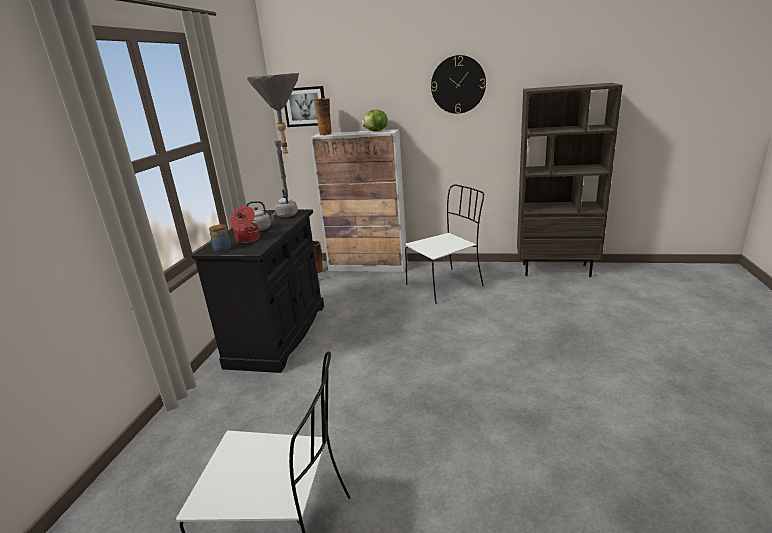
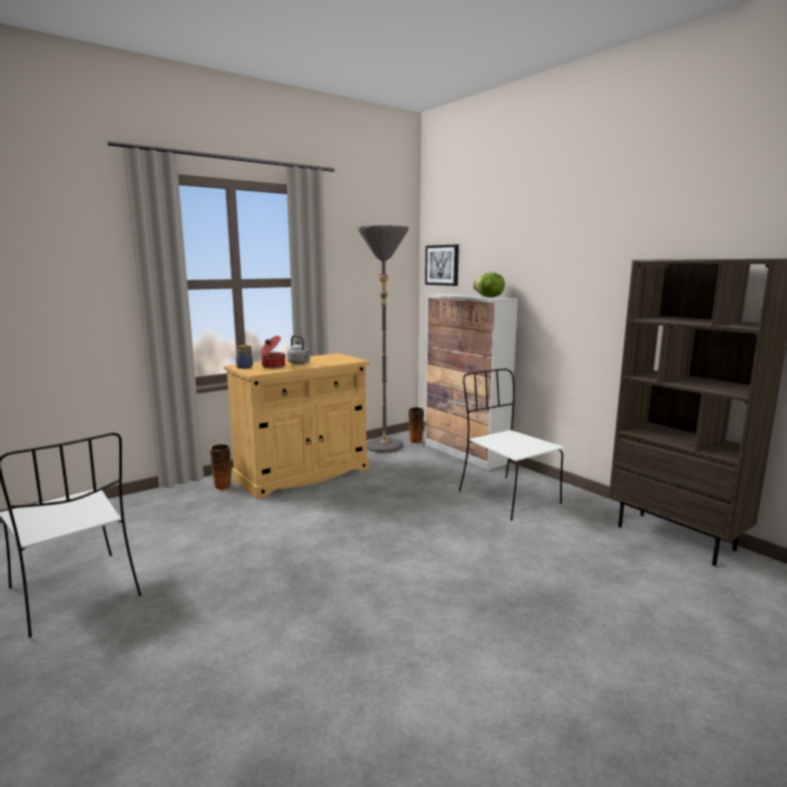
camera: 40 degrees right, 10 degrees down
black cabinet [192,209,324,373] -> beige cabinet [224,353,370,499]
grey kettle [275,188,298,217] -> none
vase [314,98,332,135] -> vase moved to [210,444,231,490]
white chair [405,184,484,304] -> white chair turned 135 degrees counterclockwise [459,369,564,521]
wall clock [431,55,486,114] -> none

